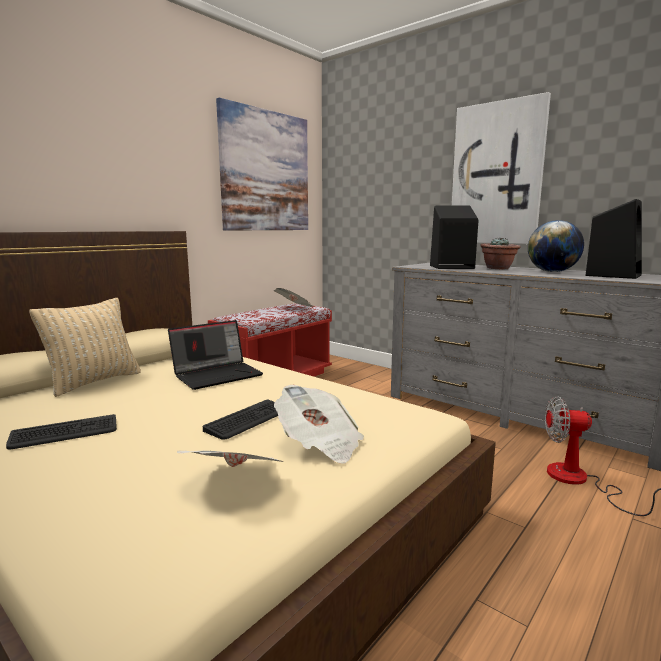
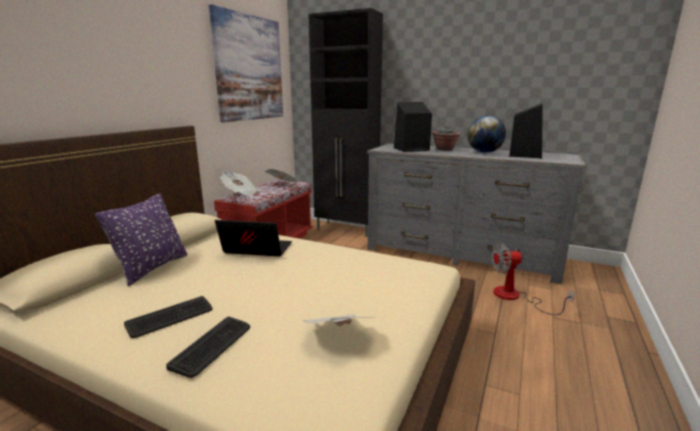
camera: 15 degrees left, 5 degrees up
beige pillow [29,298,141,397] -> purple pillow [95,193,187,286]
laptop [168,320,263,390] -> laptop turned 120 degrees counterclockwise [215,220,292,257]
keyboard [203,399,278,440] -> keyboard moved to [166,317,250,378]
newspaper [274,385,364,464] -> newspaper moved to [220,172,259,197]
picture [452,92,551,244] -> none
none -> black cabinet [308,8,383,237]

